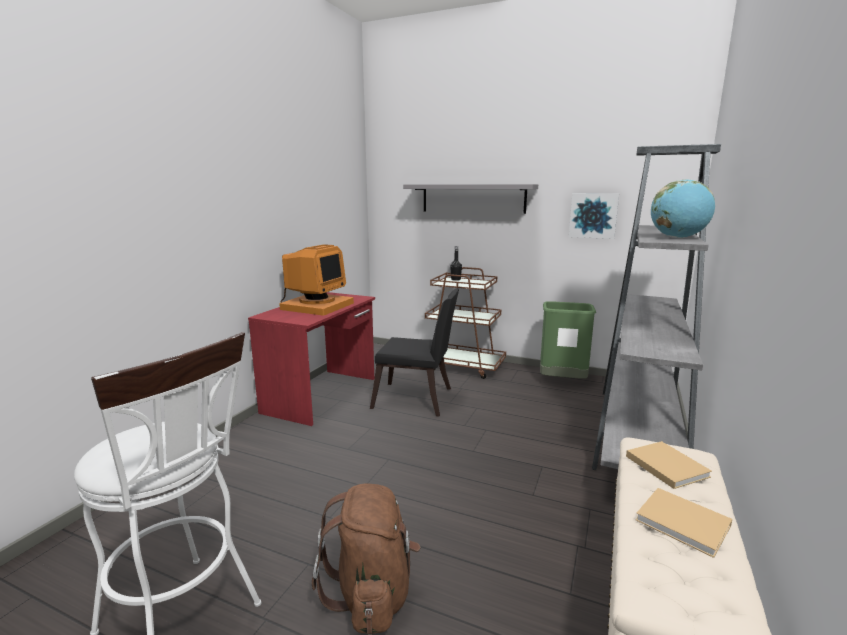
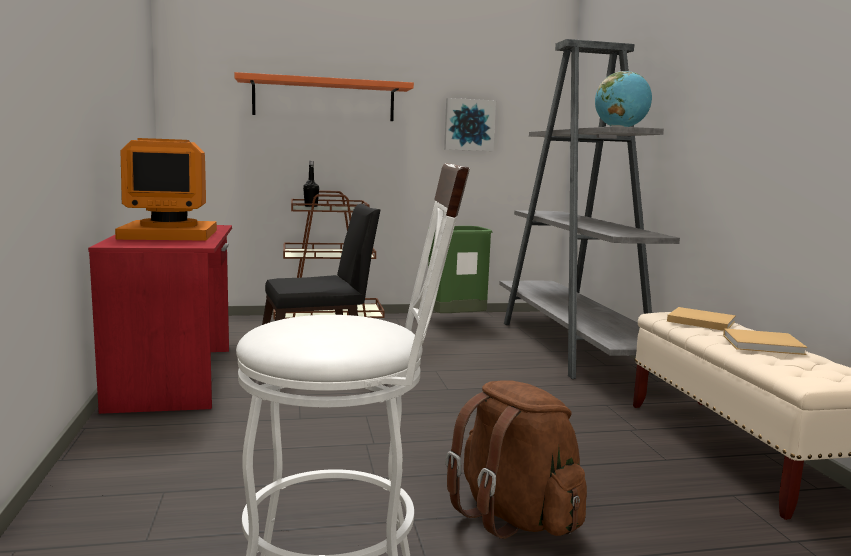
camera: 35 degrees left, 5 degrees down
monitor [279,244,354,315] -> monitor turned 90 degrees clockwise [115,138,217,241]
grey shelf [403,184,538,214] -> orange shelf [235,72,414,121]

